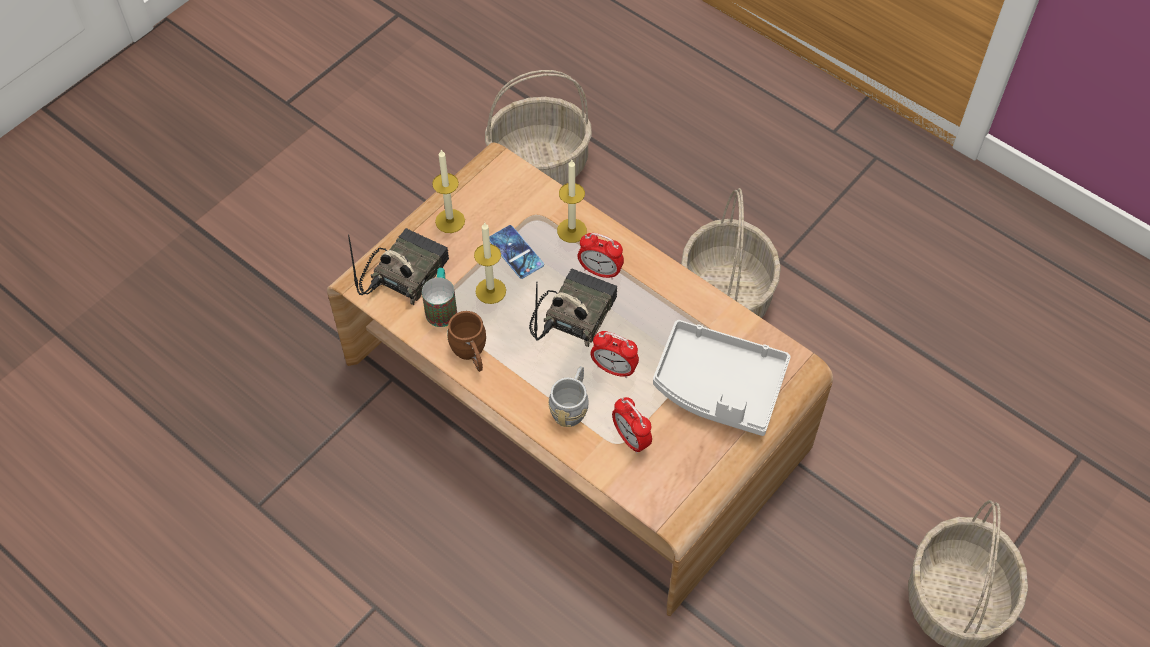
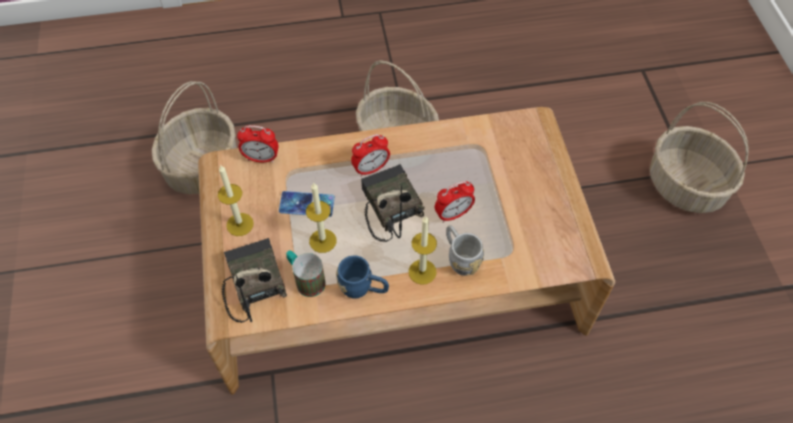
camera: 50 degrees left, 0 degrees up
brown mug [447,311,486,372] -> blue mug [336,255,389,299]
candle [557,160,587,243] -> candle moved to [409,216,437,285]
alarm clock [612,397,652,453] -> alarm clock moved to [237,125,279,163]
grey tray [653,320,791,436] -> none

